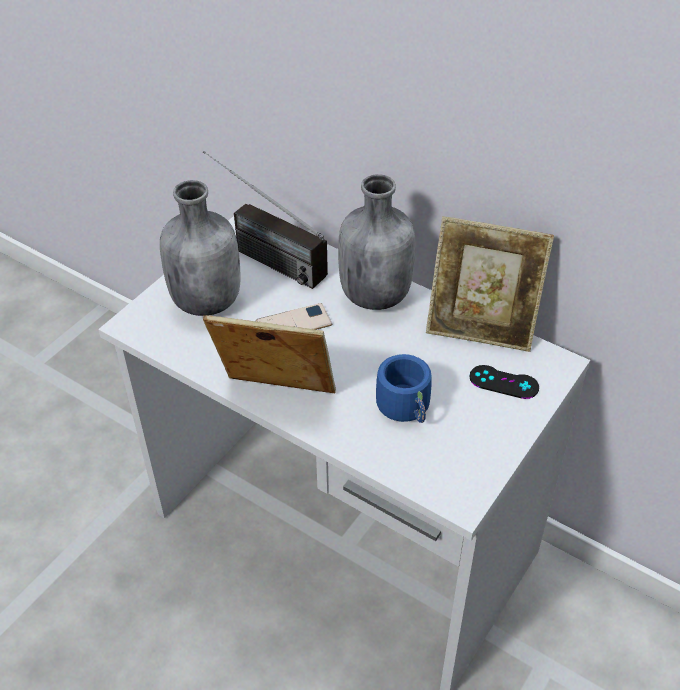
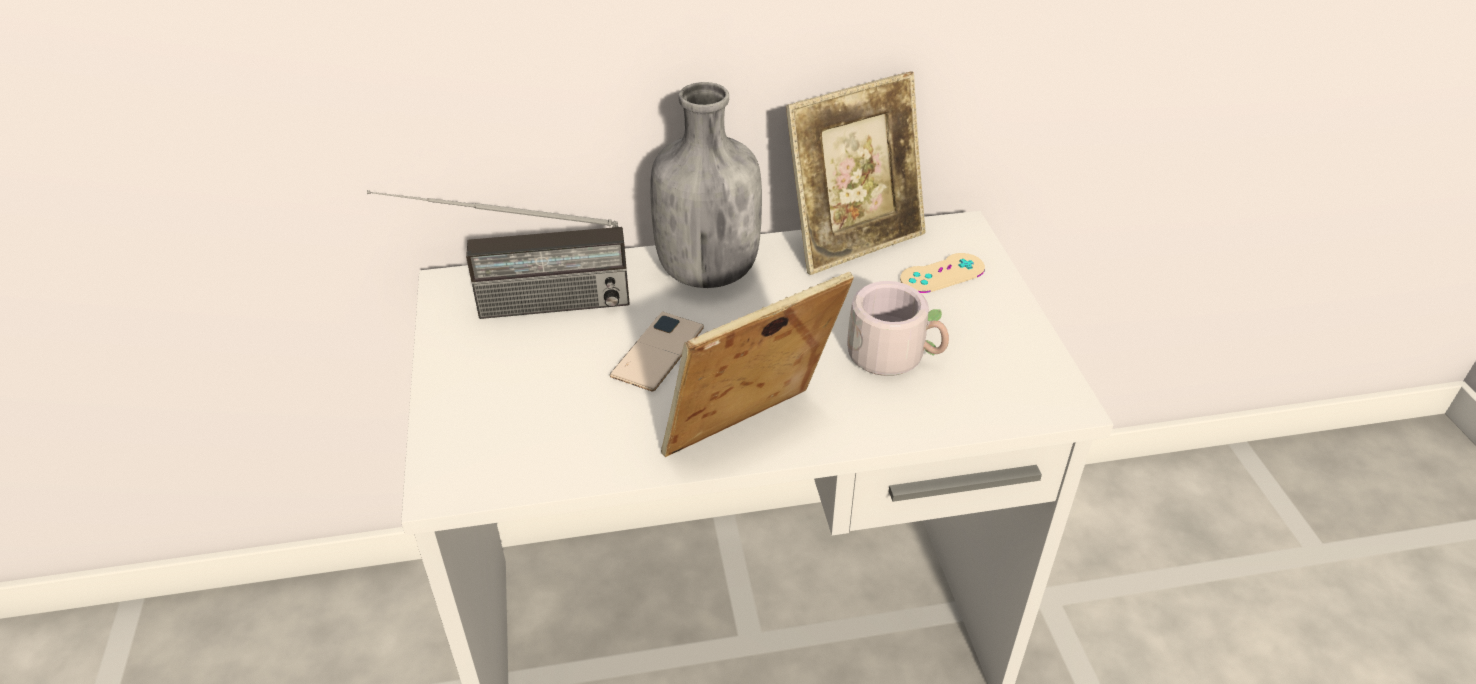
camera: 45 degrees left, 5 degrees down
grey bottle [160,180,241,316] -> none
blue mug [376,354,432,423] -> grey mug [847,281,949,376]
black game controller [469,365,539,399] -> beige game controller [900,253,985,293]

